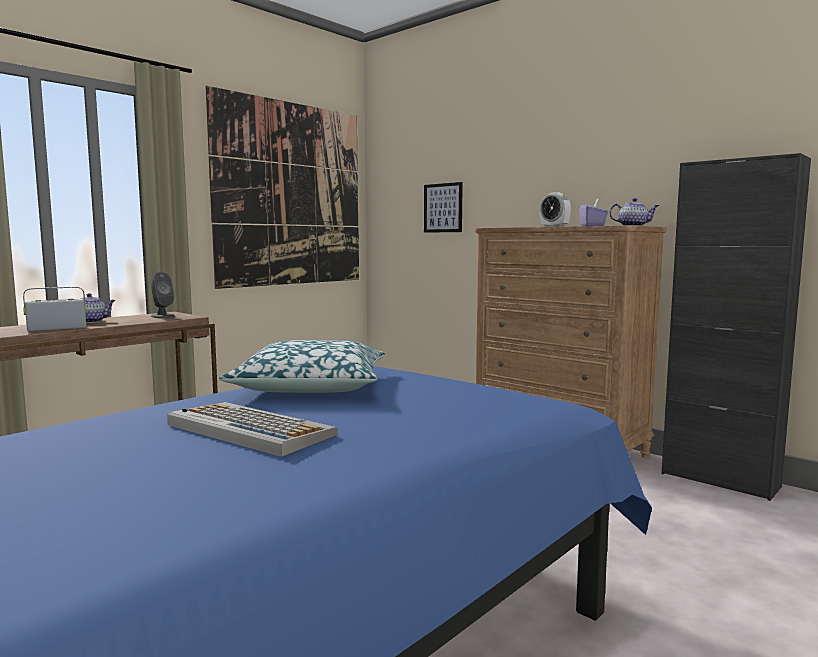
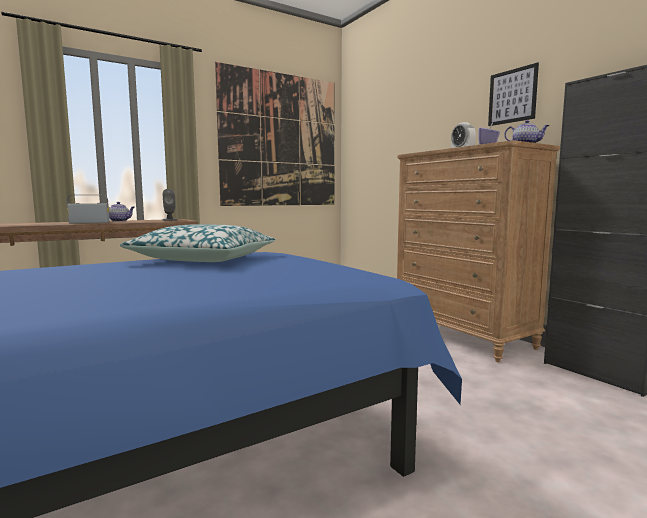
camera: 15 degrees right, 0 degrees up
keyboard [168,402,338,457] -> none
picture [424,182,463,233] -> picture moved to [488,63,539,126]

